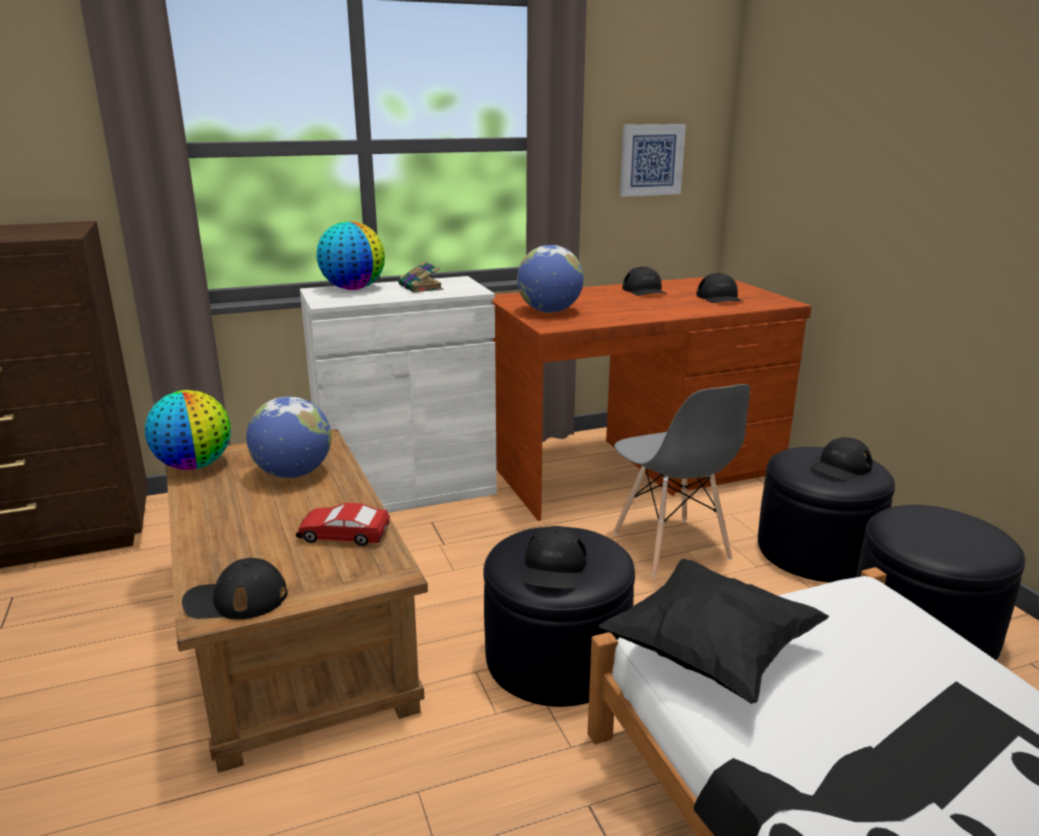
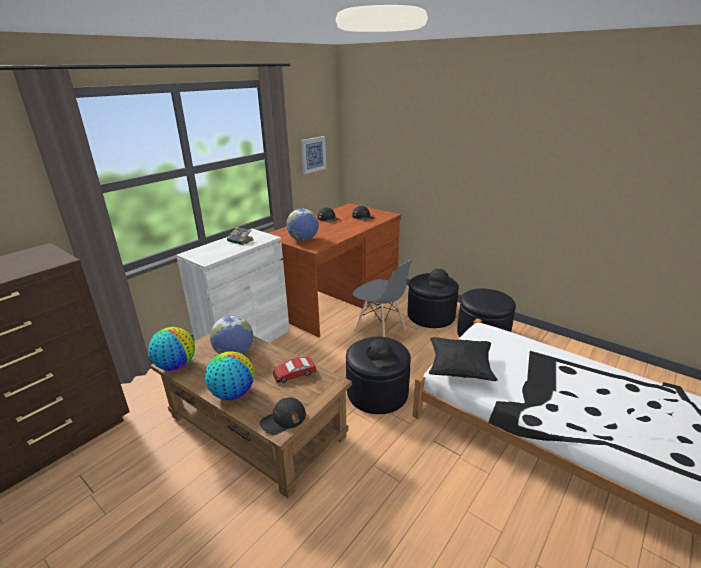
camera: 30 degrees left, 5 degrees up
globe [317,221,385,290] -> globe moved to [205,351,254,400]

